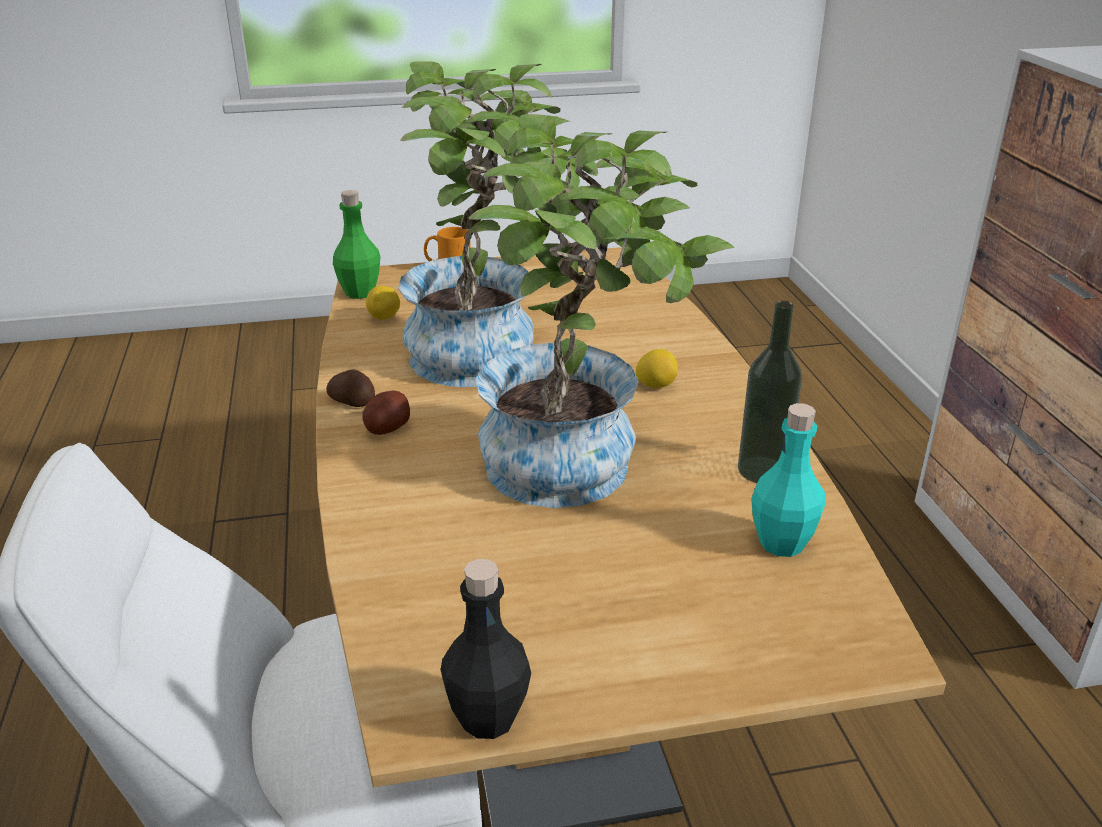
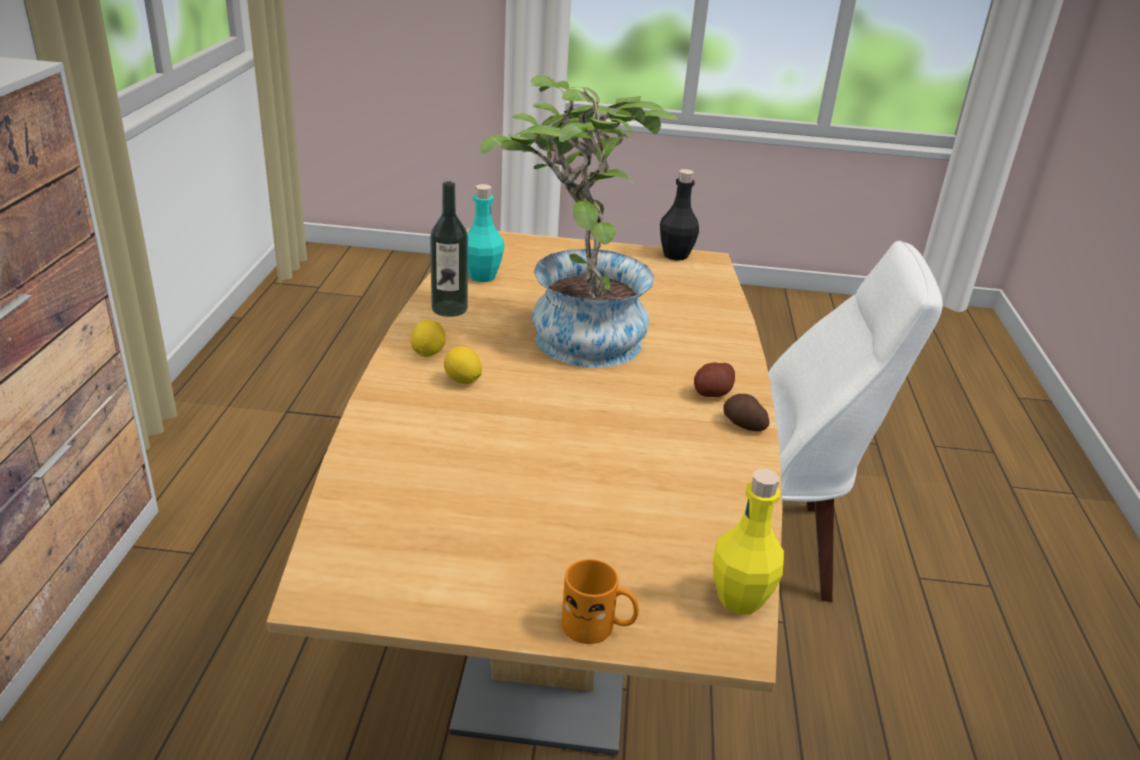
camera: 165 degrees left, 0 degrees up
green bottle [333,190,380,299] -> yellow bottle [713,469,784,614]
lemon [366,286,400,320] -> lemon moved to [411,320,446,357]
potted plant [398,61,580,387] -> none

